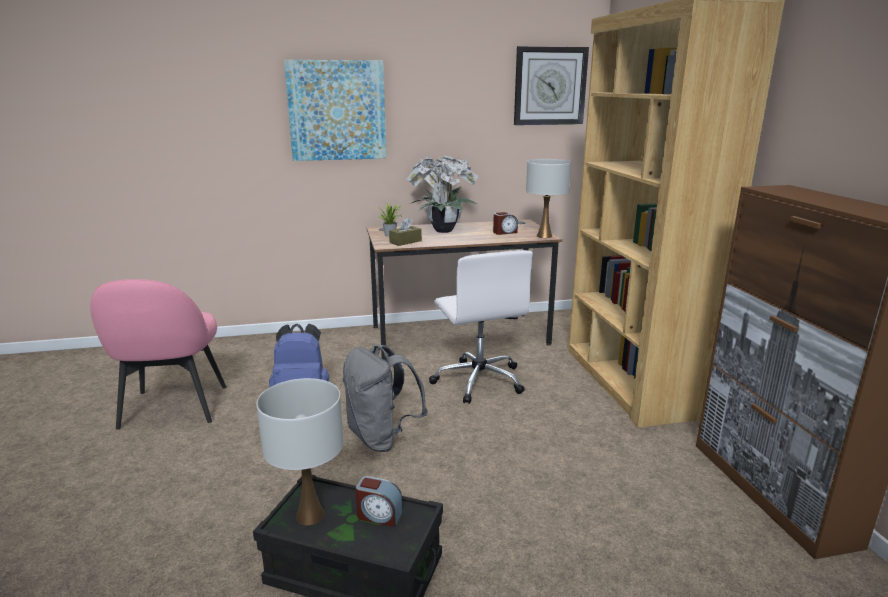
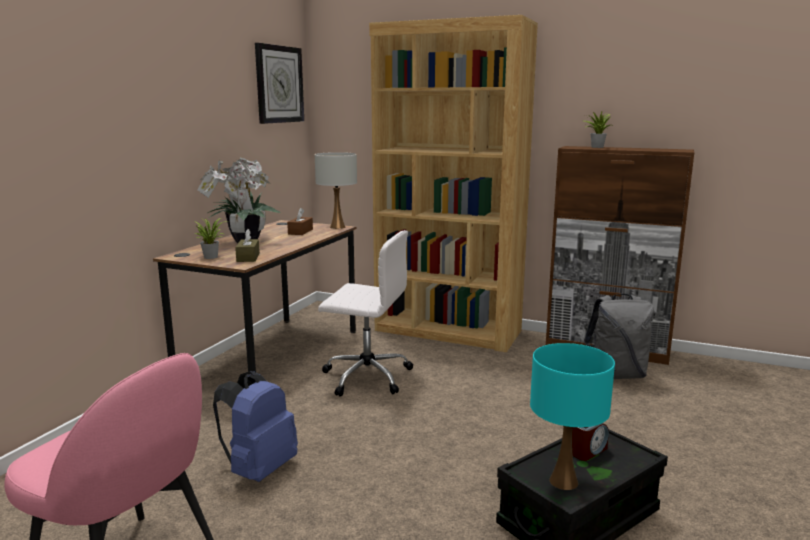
camera: 55 degrees left, 5 degrees down
white table lamp [257,378,344,525] -> turquoise table lamp [530,343,615,490]
picture [284,60,386,161] -> none
grey backpack [343,345,428,452] -> grey backpack moved to [584,294,654,379]
alarm clock [493,212,518,235] -> brown tissue box [287,208,313,235]
none -> potted plant [584,111,610,148]

